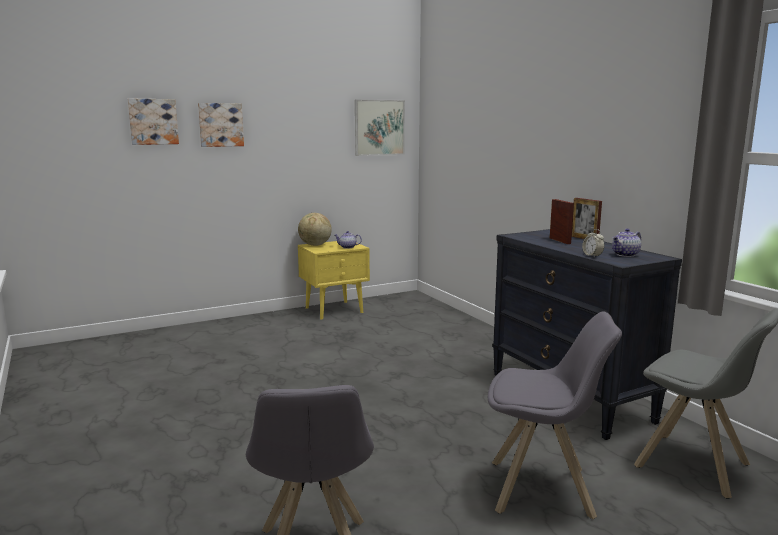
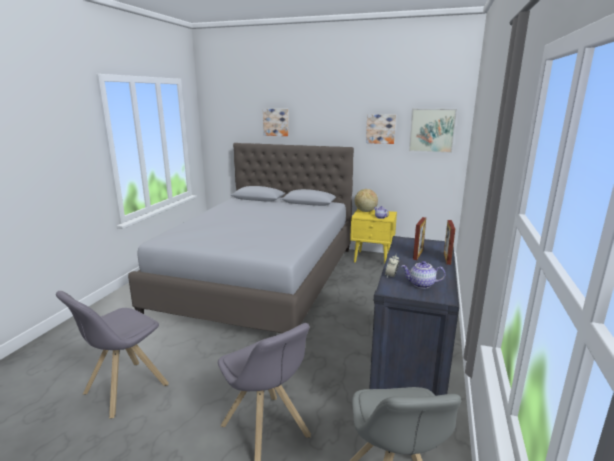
camera: 45 degrees right, 5 degrees up
picture [198,103,244,147] -> picture moved to [366,114,396,144]
none -> grey bed [128,143,354,333]

